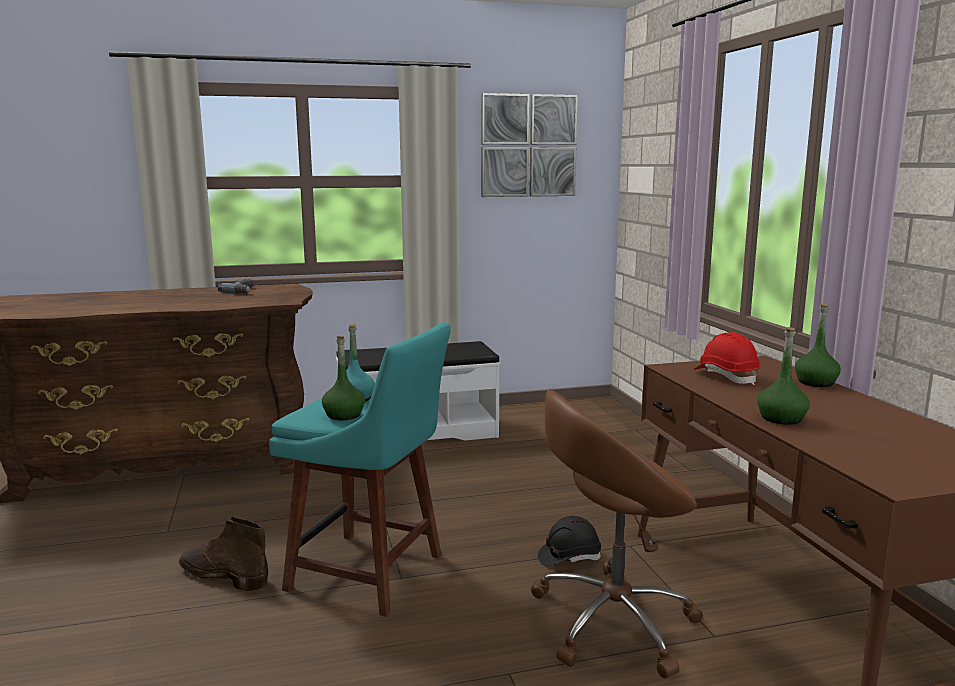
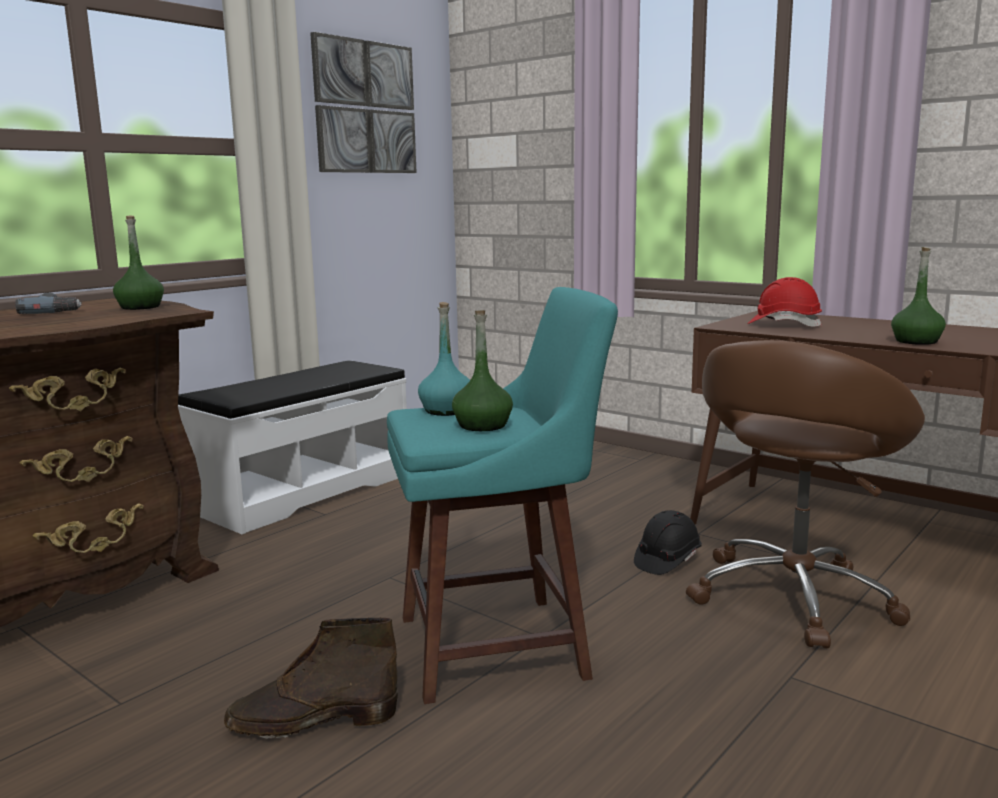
camera: 35 degrees left, 0 degrees up
green bottle [795,303,841,387] -> green bottle moved to [113,216,164,310]

